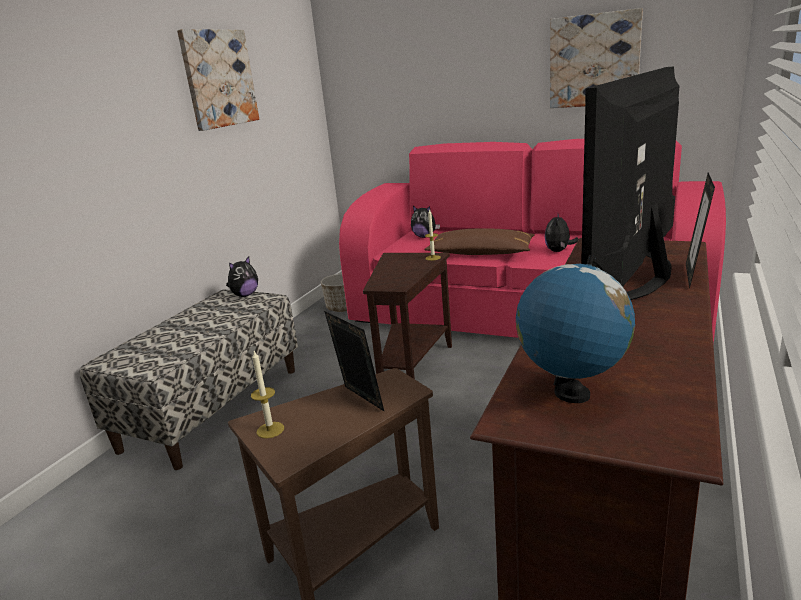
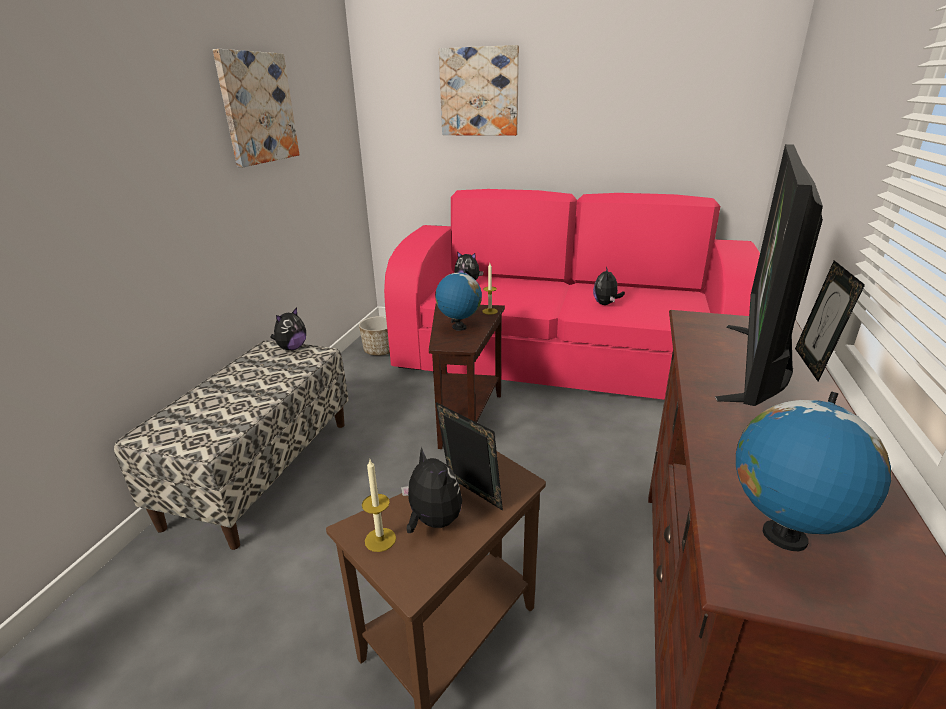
camera: 10 degrees left, 5 degrees up
brown pillow [424,229,535,255] -> none
picture [550,8,643,108] -> picture moved to [439,45,519,136]
none -> plush toy [401,447,462,533]
none -> globe [435,269,482,331]

